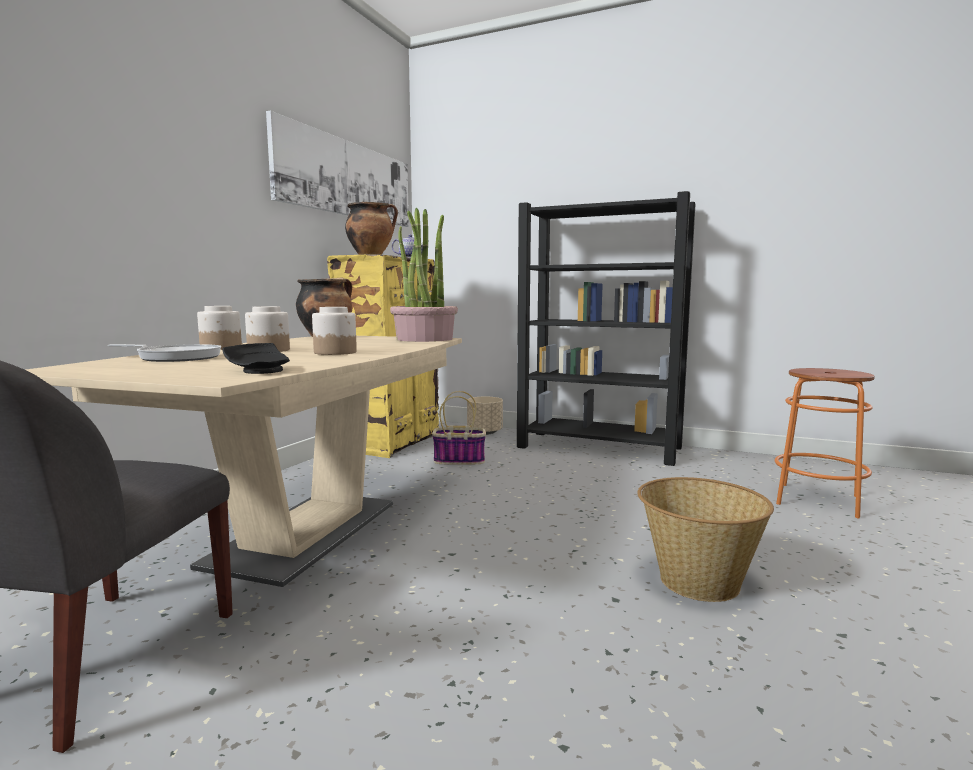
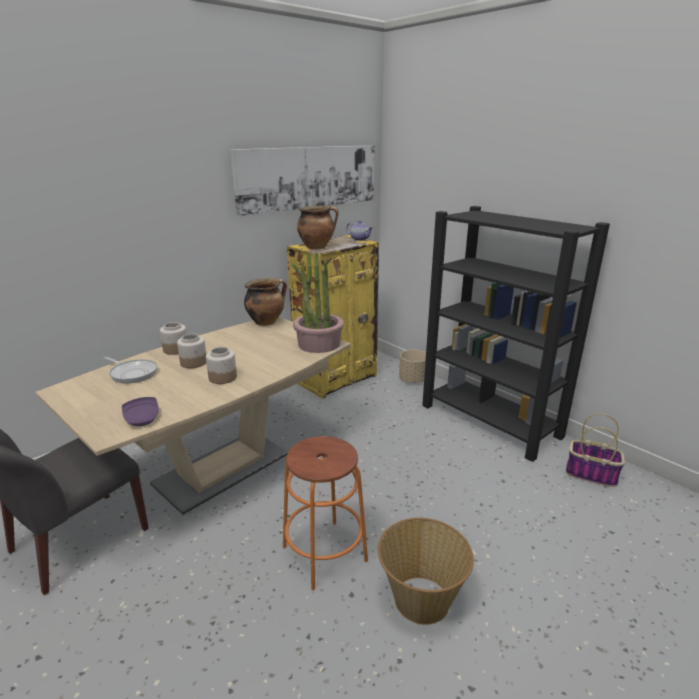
camera: 25 degrees right, 15 degrees up
black plate [223,343,290,374] -> purple plate [122,397,159,426]
basket [432,391,486,464] -> basket moved to [566,413,625,487]
orange stool [775,368,875,519] -> orange stool moved to [283,436,368,590]

